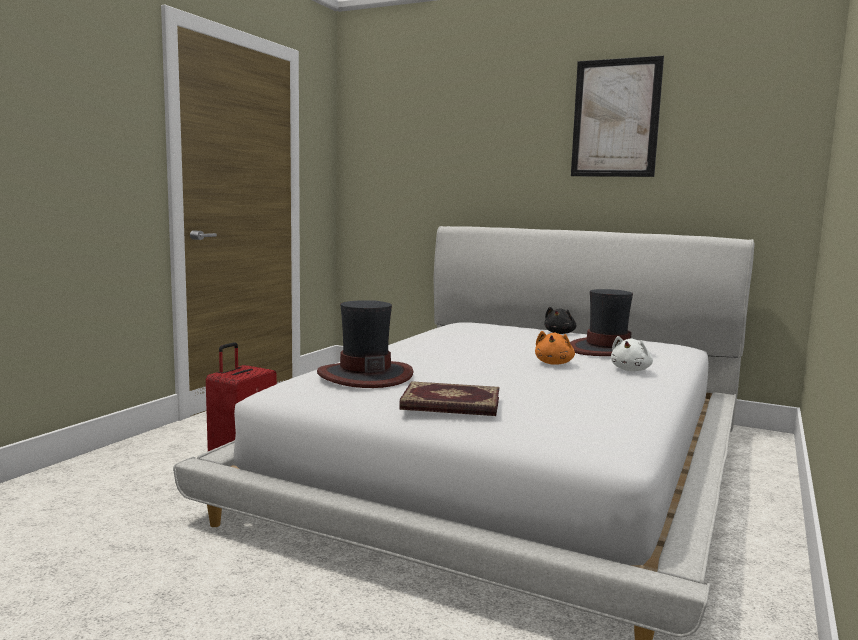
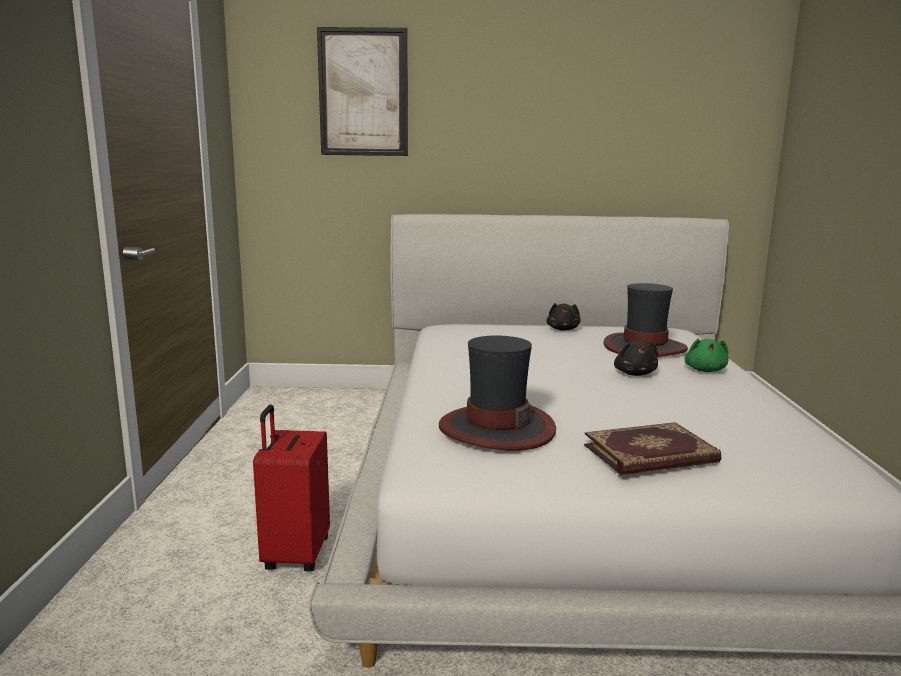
camera: 25 degrees left, 5 degrees up
orange plush toy [535,331,575,365] -> black plush toy [614,341,658,376]
picture [571,56,664,177] -> picture moved to [317,27,408,156]
white plush toy [611,336,653,371] -> green plush toy [684,338,728,372]

